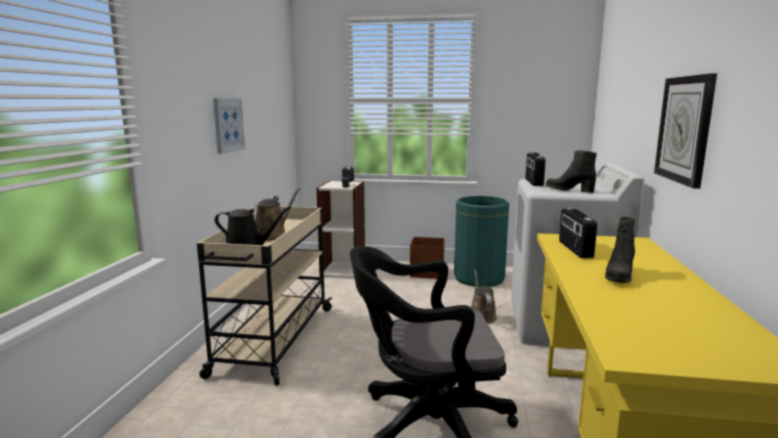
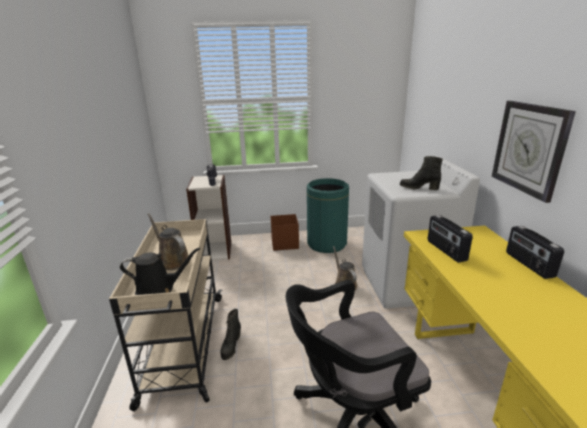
camera: 15 degrees left, 10 degrees up
picture [213,98,245,154] -> none
brown watering can [249,188,301,241] -> brown watering can turned 60 degrees counterclockwise [147,213,190,270]
radio [525,152,545,186] -> radio moved to [506,226,564,279]
black boot [605,217,635,283] -> black boot moved to [221,309,241,360]

